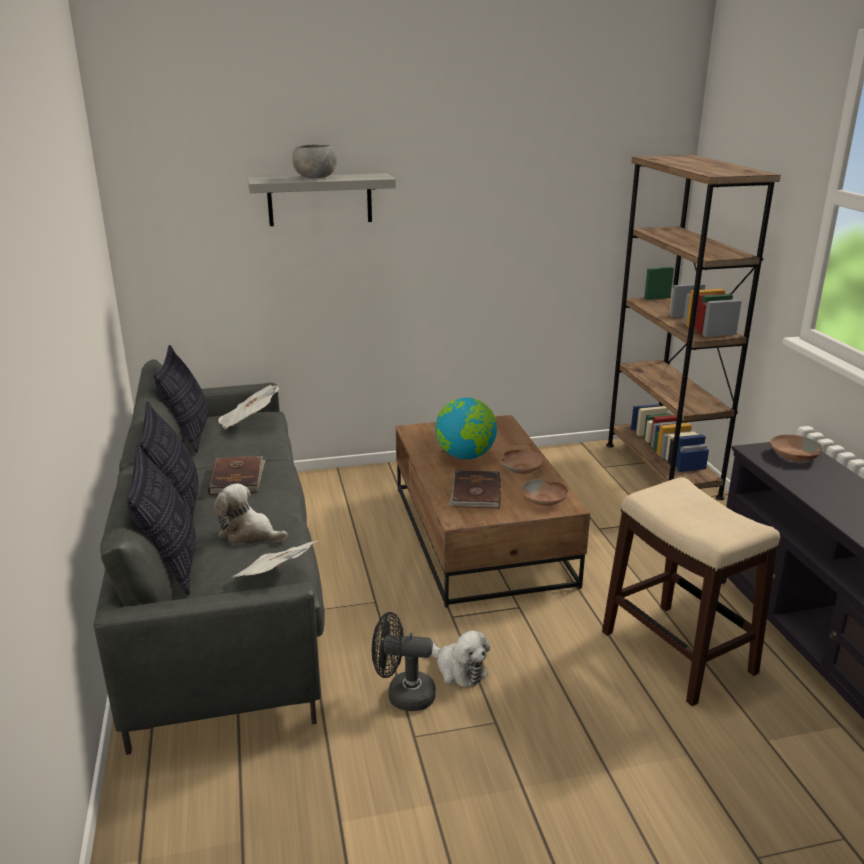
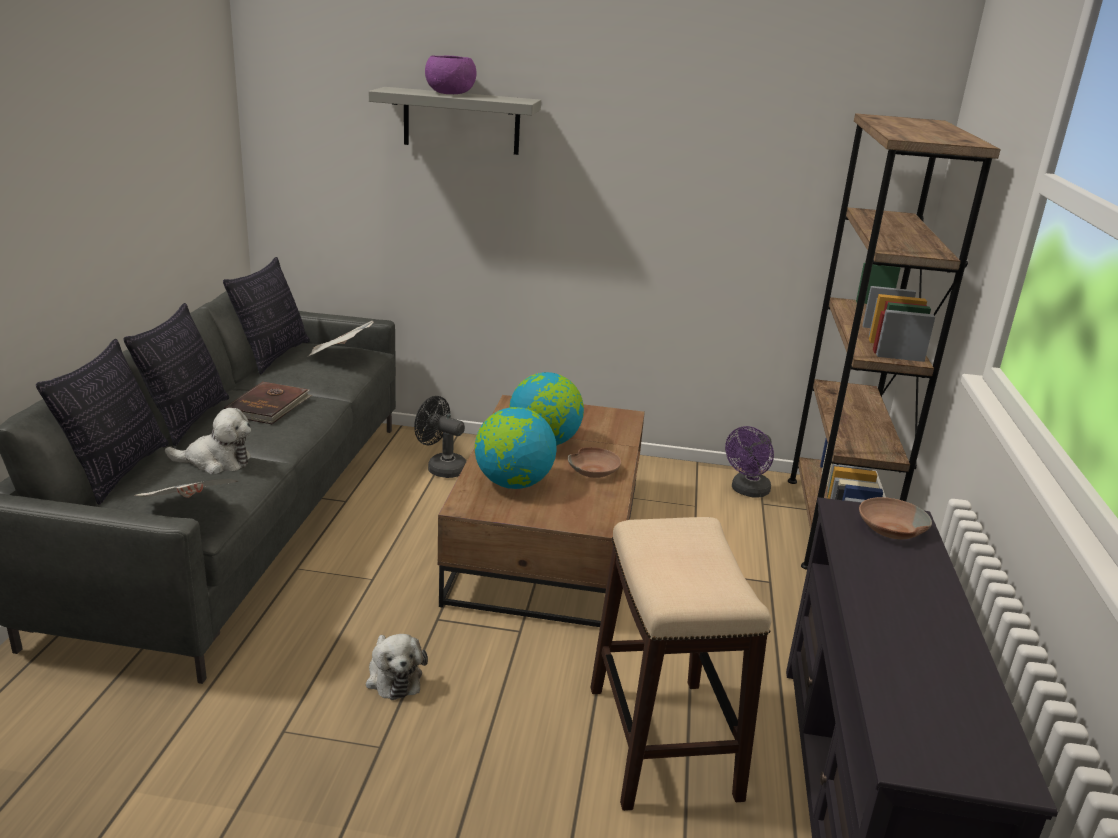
camera: 20 degrees right, 0 degrees up
plush toy [214,483,288,544] -> plush toy turned 135 degrees clockwise [165,408,252,474]
grey bowl [292,144,337,178] -> purple bowl [425,55,477,94]
black fan [372,612,436,711] -> black fan moved to [414,396,467,478]
brown book [449,470,501,509] -> globe [475,407,557,489]
brown bowl [521,479,568,506] -> none
none -> purple fan [725,426,774,498]

